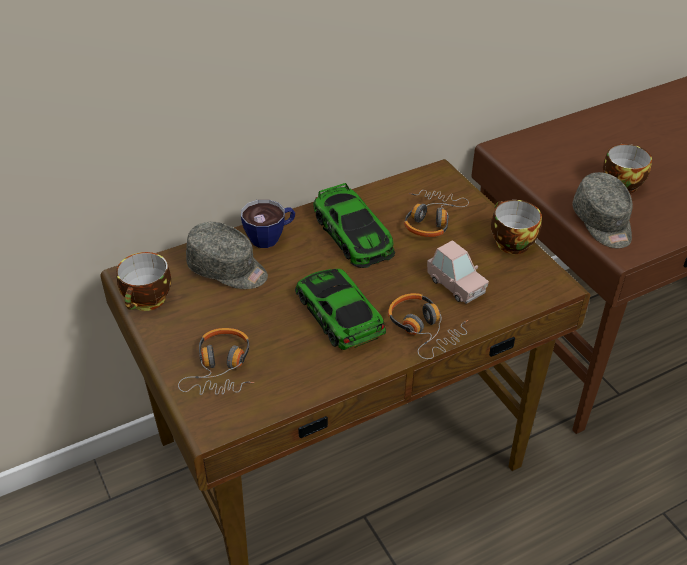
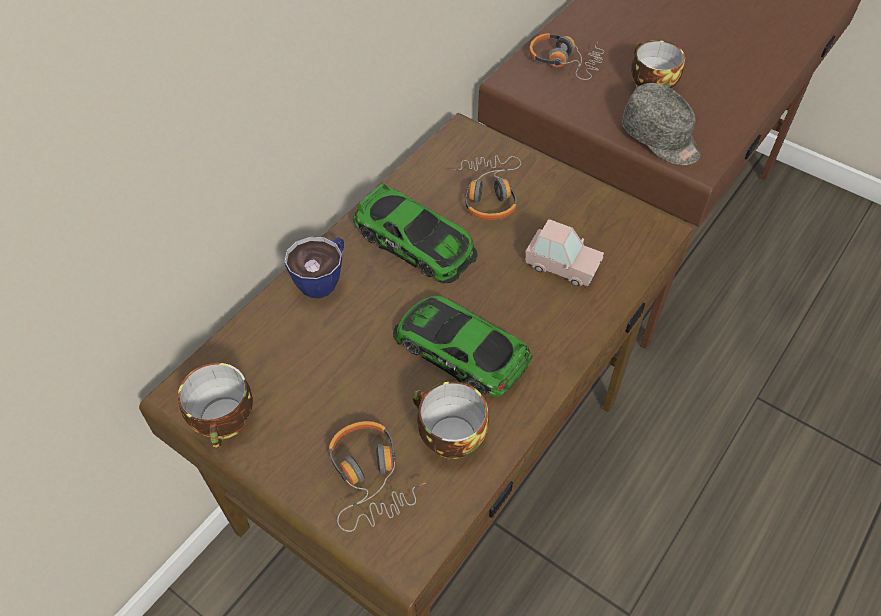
camera: 25 degrees left, 10 degrees up
grey cap [186,222,268,289] -> none
headphones [388,293,468,359] -> headphones moved to [529,33,604,80]
cup [491,200,542,254] -> cup moved to [413,381,489,459]

